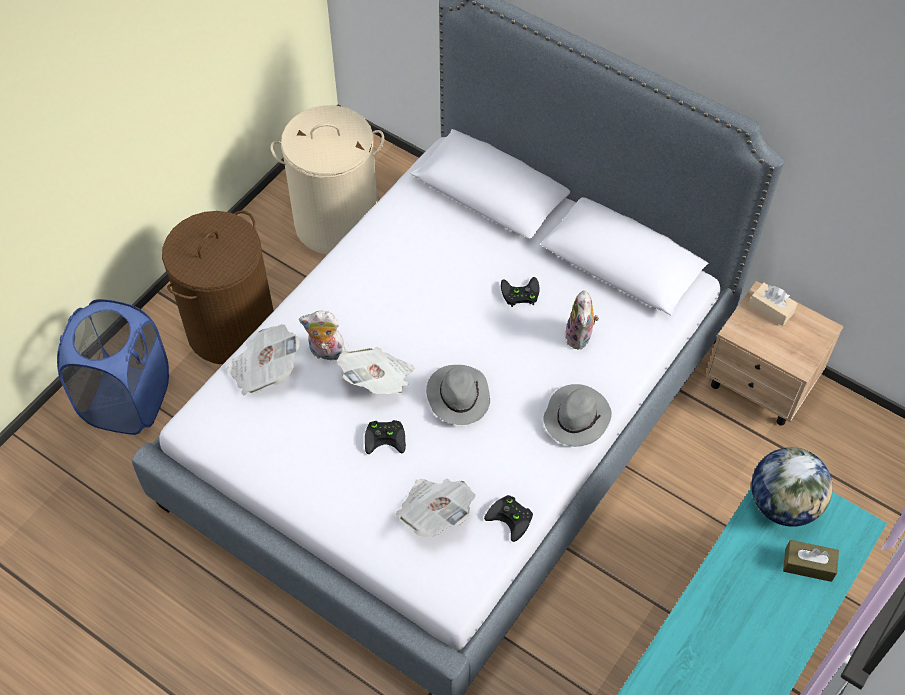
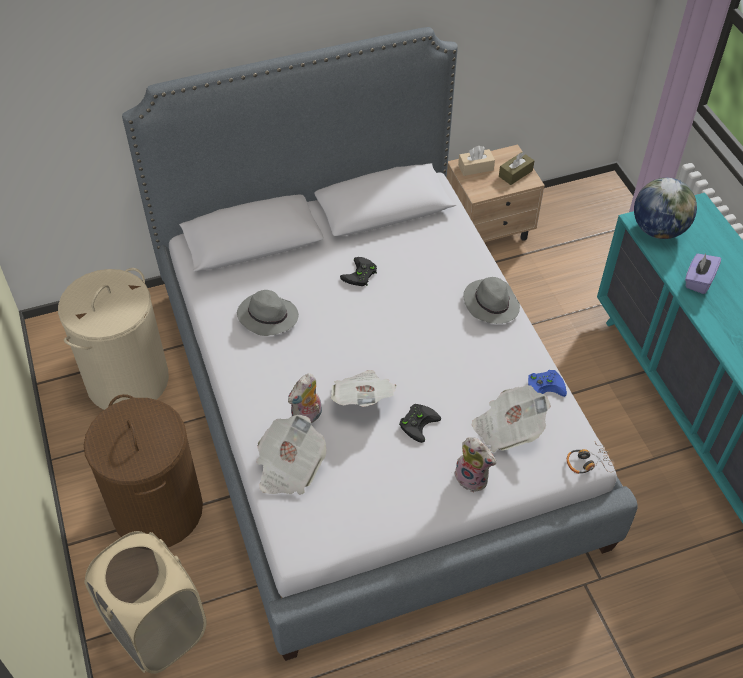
camera: 55 degrees left, 5 degrees down
blue laundry basket [57,299,169,435] -> beige laundry basket [84,531,207,674]
grey hat [426,365,490,425] -> grey hat moved to [237,290,299,336]
black game controller [484,495,533,542] -> blue game controller [528,370,567,397]
plush toy [565,290,599,349] -> plush toy moved to [453,437,496,492]
brown tissue box [783,540,839,582] -> brown tissue box moved to [499,152,534,185]
none -> headphones [567,442,615,474]
none -> purple tissue box [685,253,721,294]

